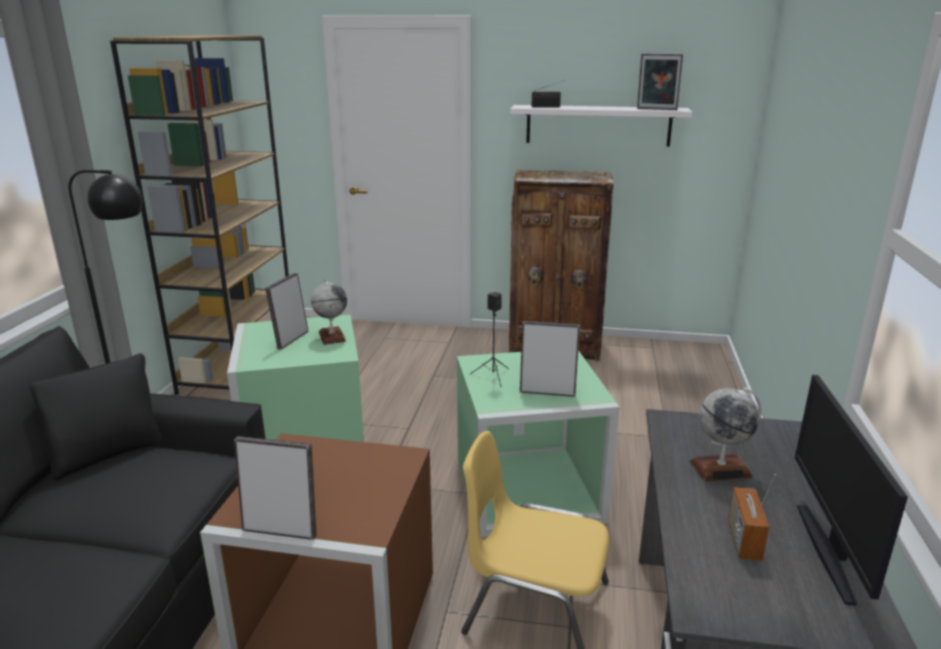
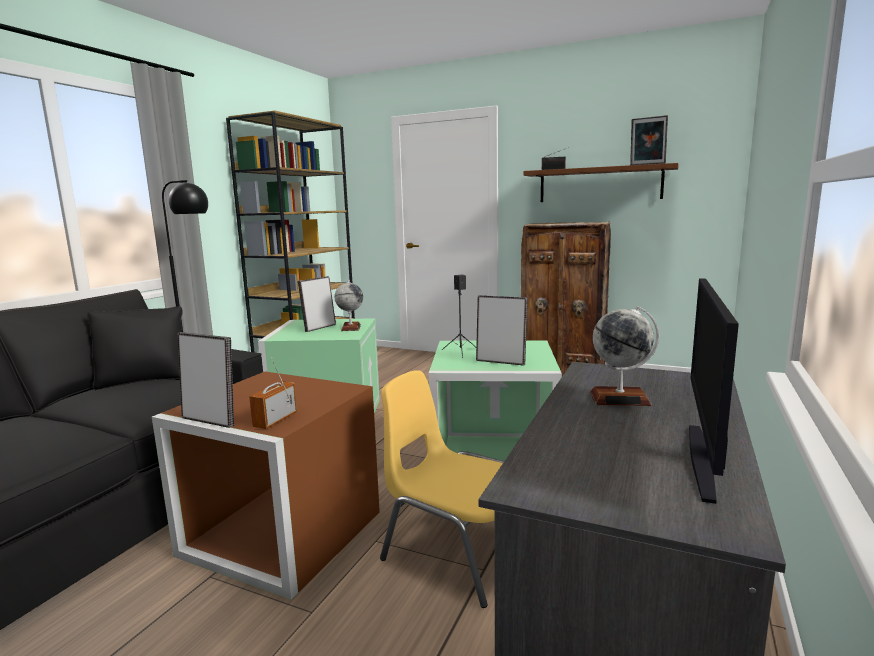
camera: 15 degrees right, 10 degrees down
white shelf [510,105,692,147] -> brown shelf [523,163,679,202]
radio [728,474,776,561] -> radio moved to [249,357,297,429]

